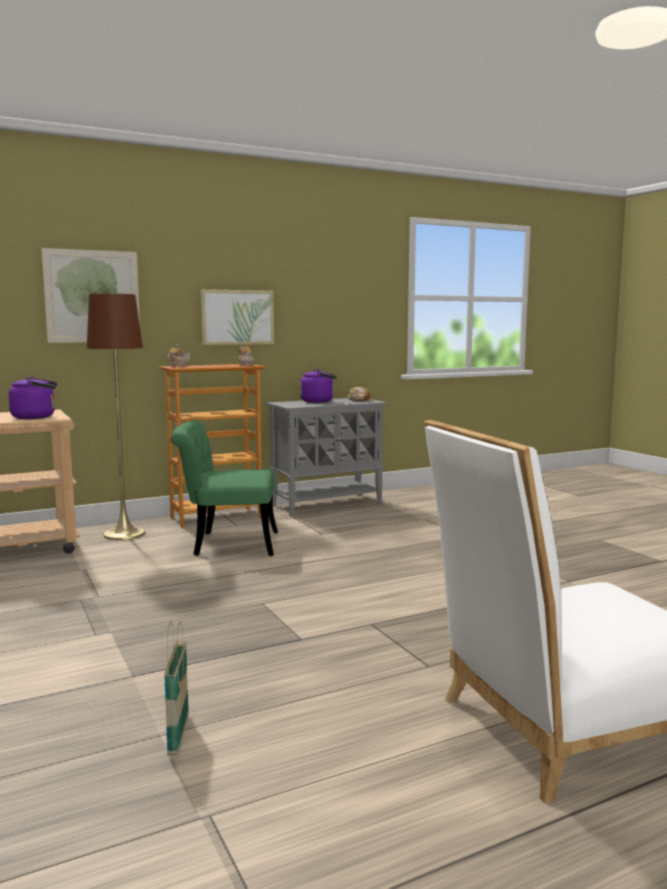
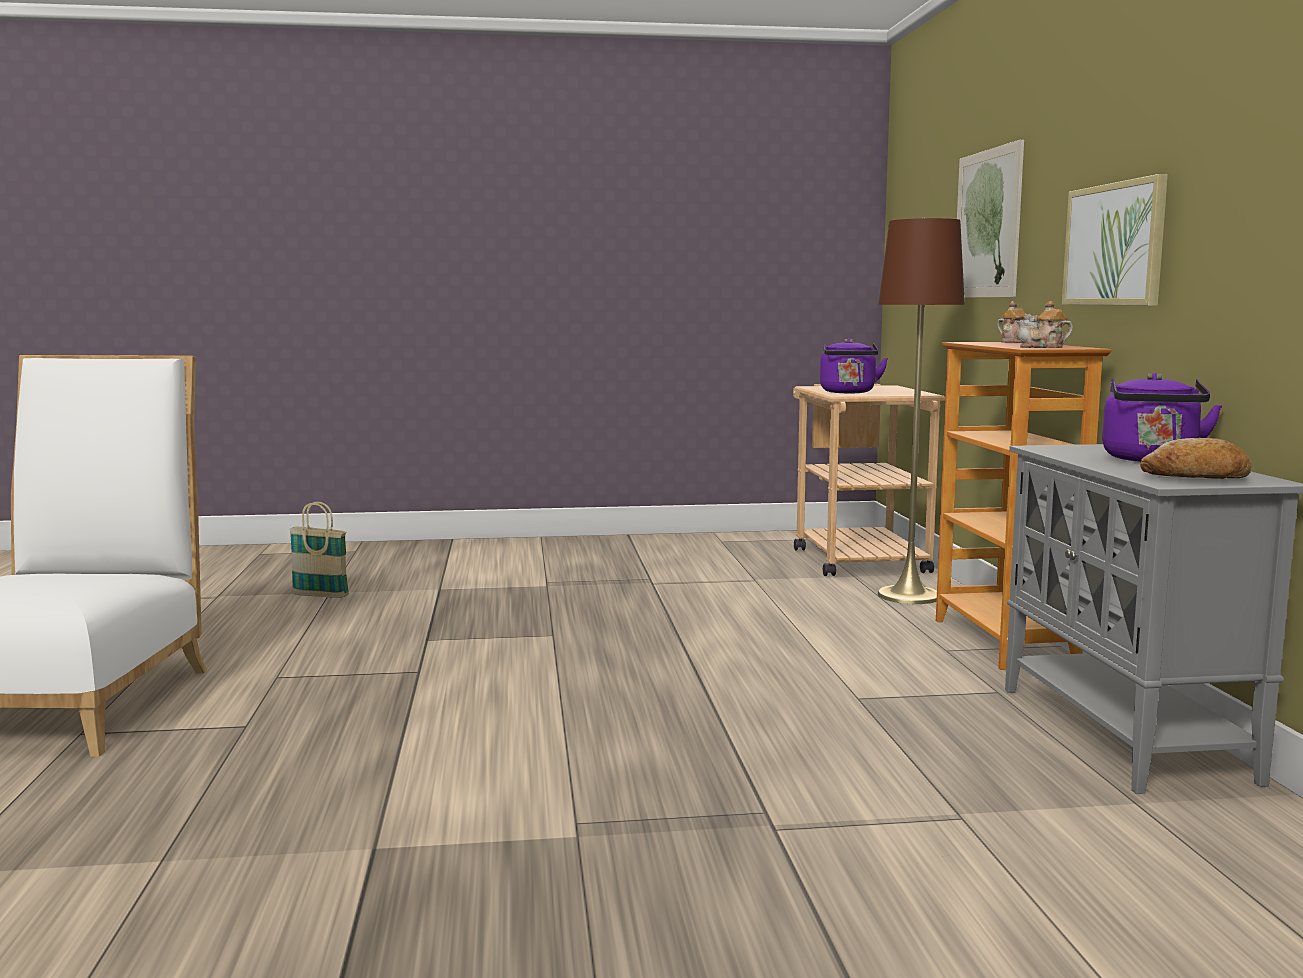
camera: 110 degrees right, 0 degrees up
green chair [171,420,278,556] -> none

